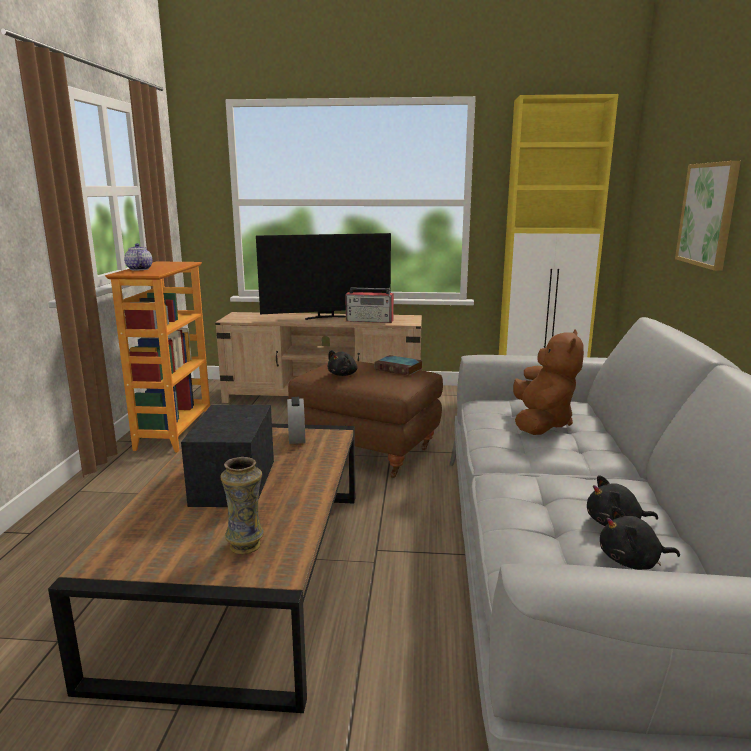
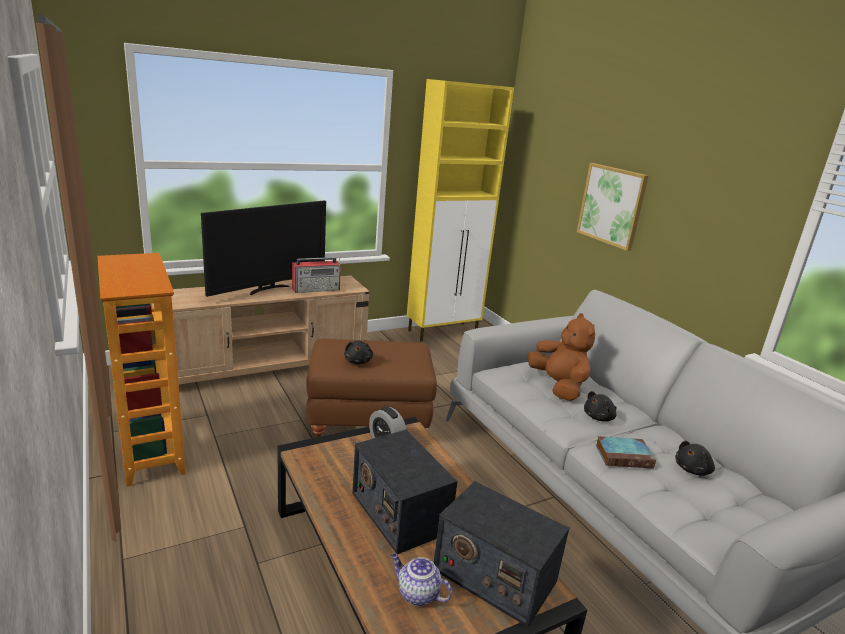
camera: 35 degrees left, 5 degrees up
teapot [124,243,152,270] -> teapot moved to [391,554,452,606]
vase [220,457,264,554] -> radio [434,481,569,627]
book [375,355,423,376] -> book moved to [595,436,656,469]
black plush toy [600,506,680,570] -> black plush toy moved to [584,391,617,422]

